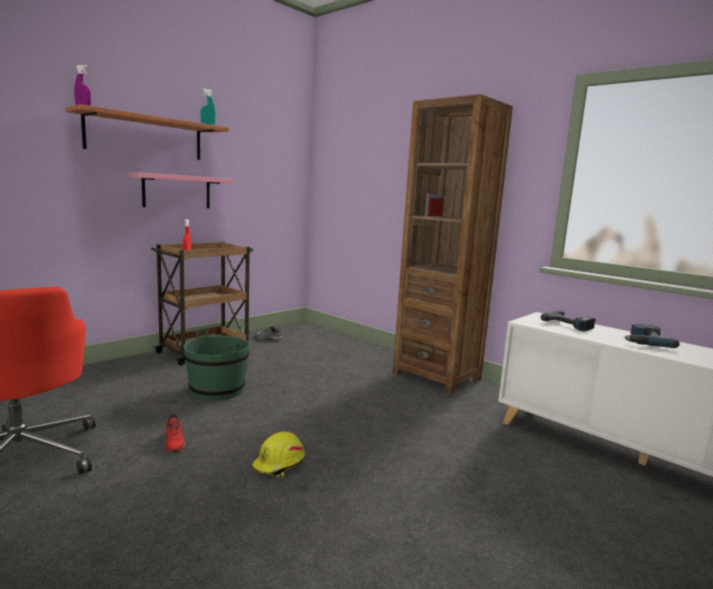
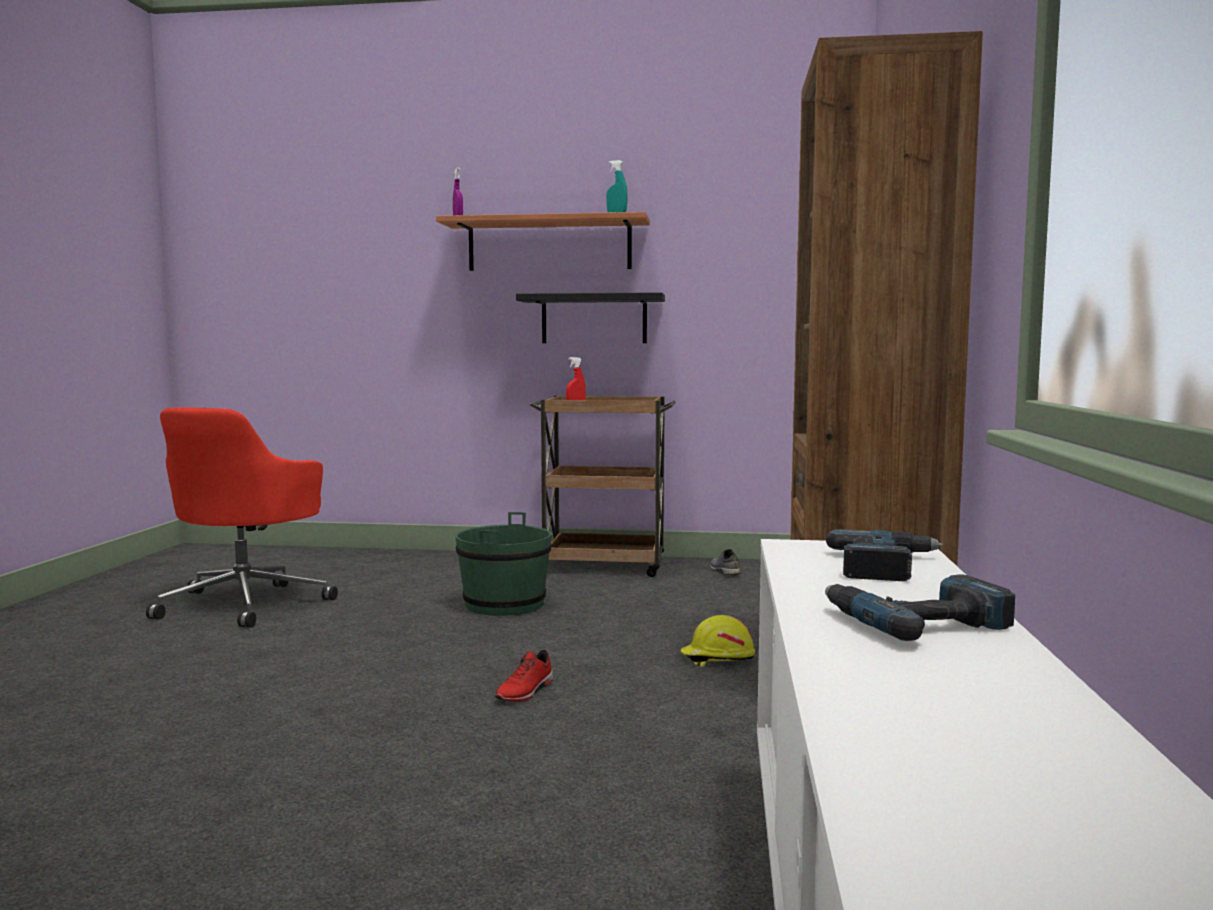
camera: 55 degrees right, 5 degrees down
pink shelf [129,172,233,208] -> black shelf [516,292,665,343]
red shoe [165,414,185,452] -> red shoe moved to [495,650,554,702]
yellow hard hat [252,431,305,477] -> yellow hard hat moved to [679,615,755,667]

